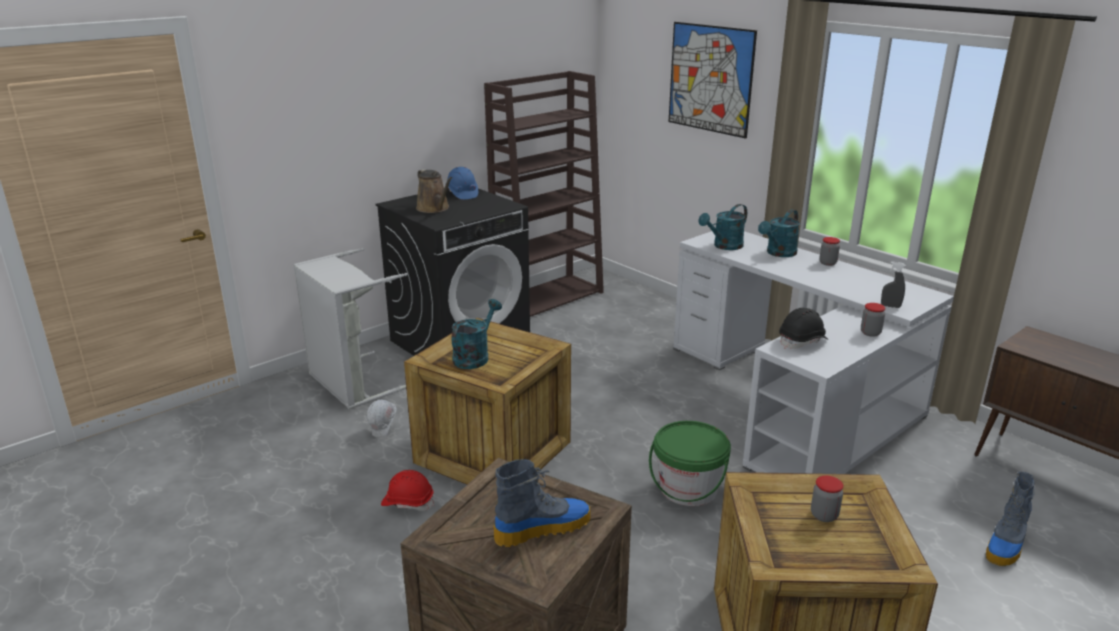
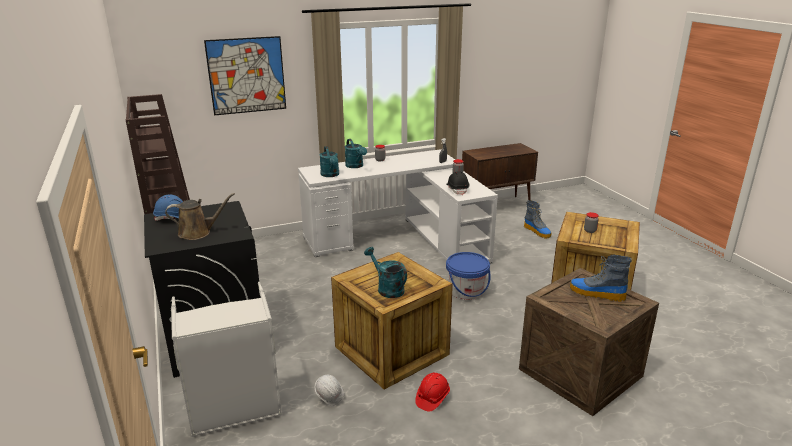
camera: 70 degrees left, 0 degrees up
boot [494,459,591,547] -> boot turned 60 degrees counterclockwise [570,255,632,302]
green bucket [649,421,731,506] -> blue bucket [446,252,491,300]

